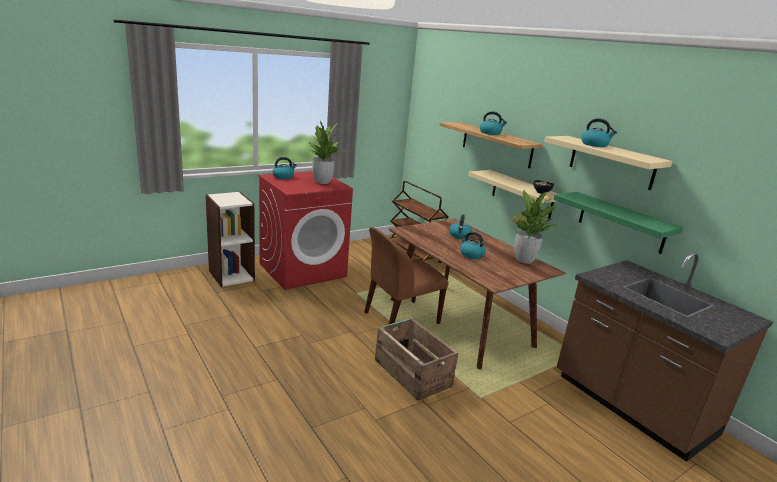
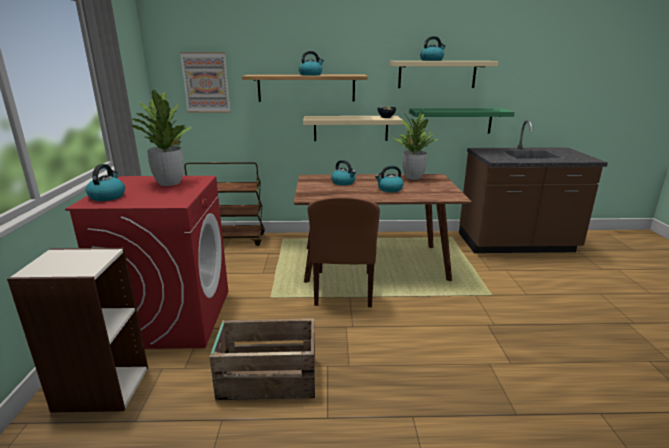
camera: 55 degrees left, 0 degrees up
crate [375,318,458,401] -> crate moved to [209,318,315,401]
none -> picture [180,52,230,113]

